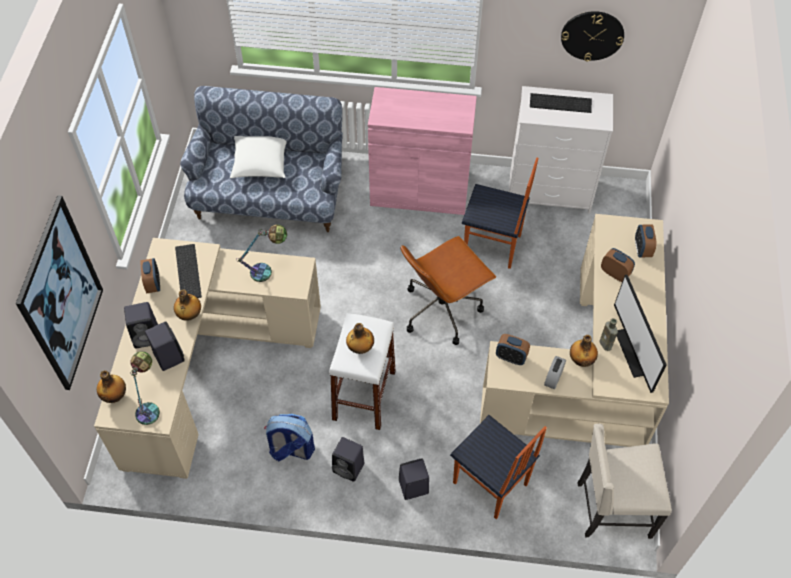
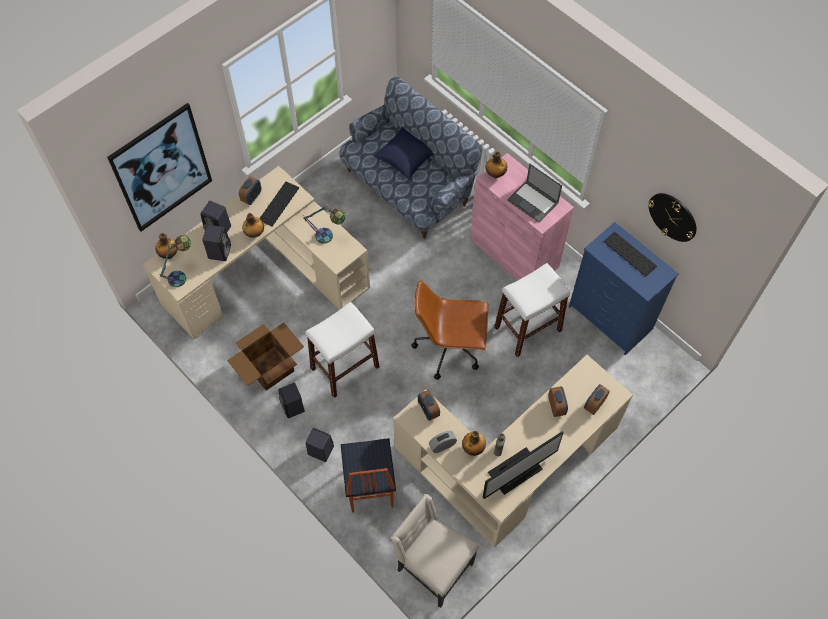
camera: 40 degrees right, 5 degrees up
white pillow [230,136,287,178] -> blue pillow [373,127,433,180]
backpack [264,414,315,461] -> cardboard box [227,323,304,391]
bottle [346,323,374,354] -> bottle moved to [486,151,507,178]
chair [462,158,539,269] -> white stool [494,263,570,357]
white dresser [509,86,613,214] -> blue dresser [569,222,679,355]
monitor [614,275,667,393] -> monitor turned 150 degrees counterclockwise [483,432,563,499]
none -> laptop [507,164,562,223]

